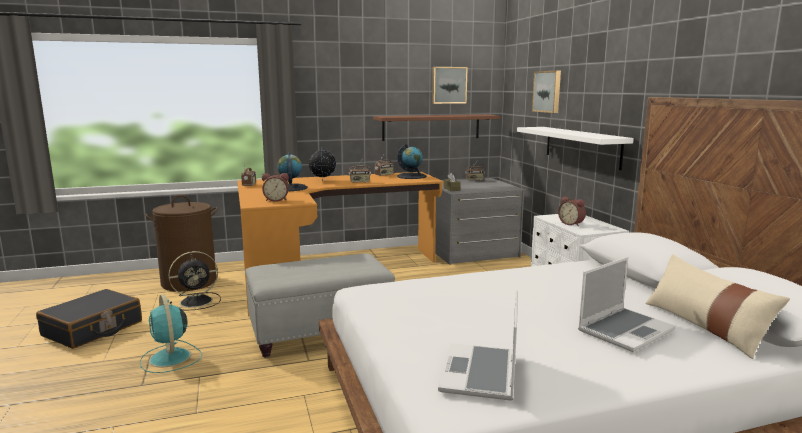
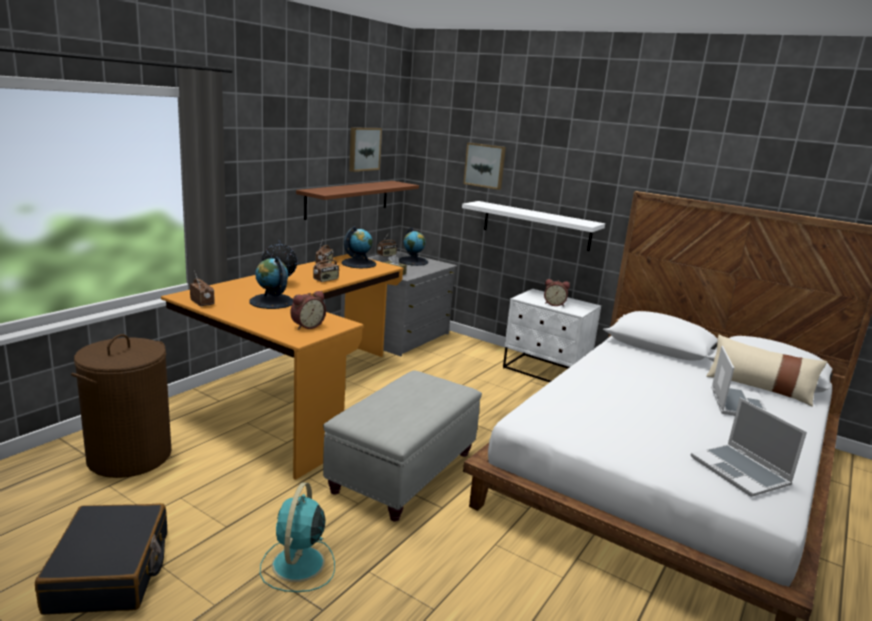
camera: 40 degrees left, 5 degrees up
turquoise fan [140,294,202,373] -> turquoise fan turned 75 degrees clockwise [260,482,335,592]
black fan [169,251,221,311] -> none
none -> globe [399,227,428,266]

